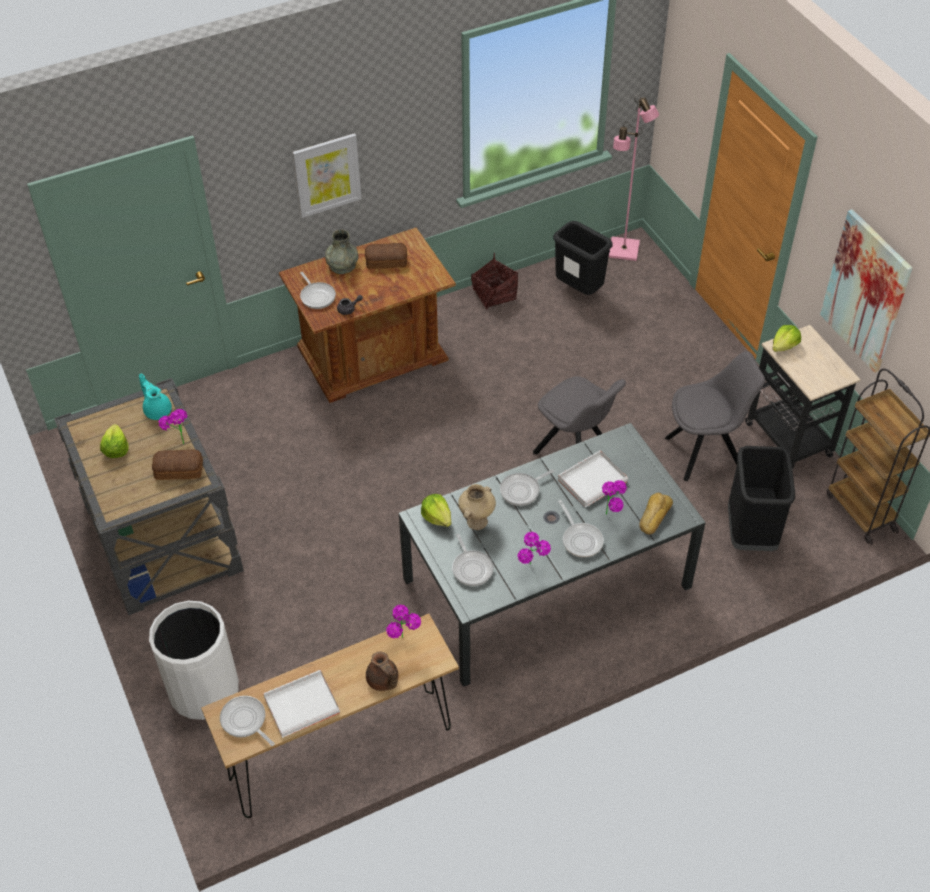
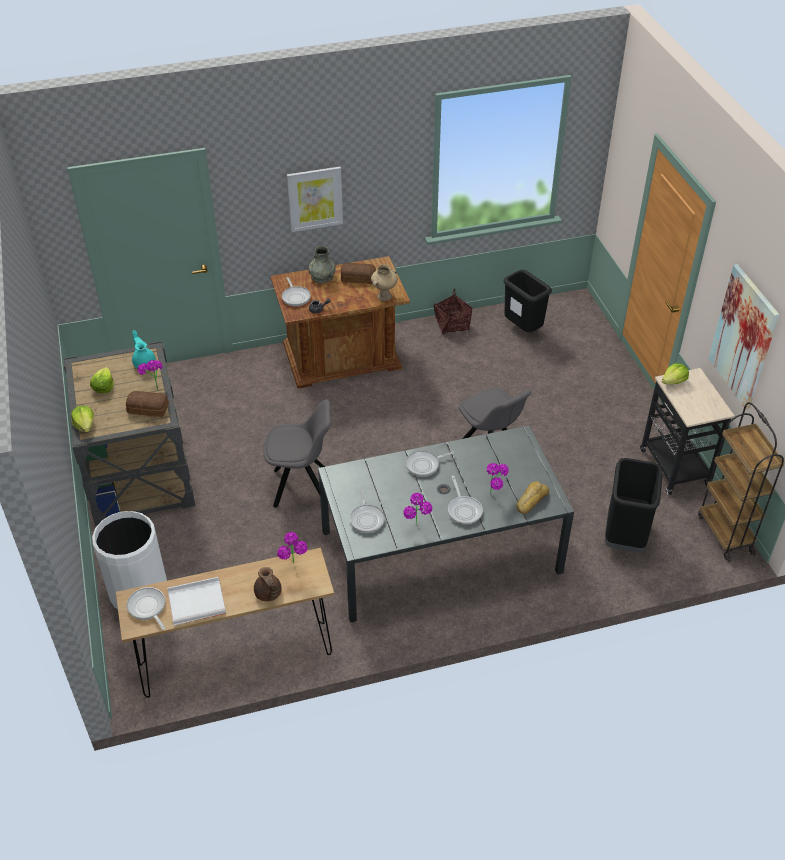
camera: 10 degrees right, 5 degrees down
lettuce [421,494,451,527] -> lettuce moved to [71,406,94,432]
beige vase [458,484,496,530] -> beige vase moved to [371,264,398,301]
white tray [558,451,628,507] -> none
pink floor lamp [609,95,659,261] -> none
grey chair [665,351,765,481] -> grey chair moved to [263,399,331,508]

